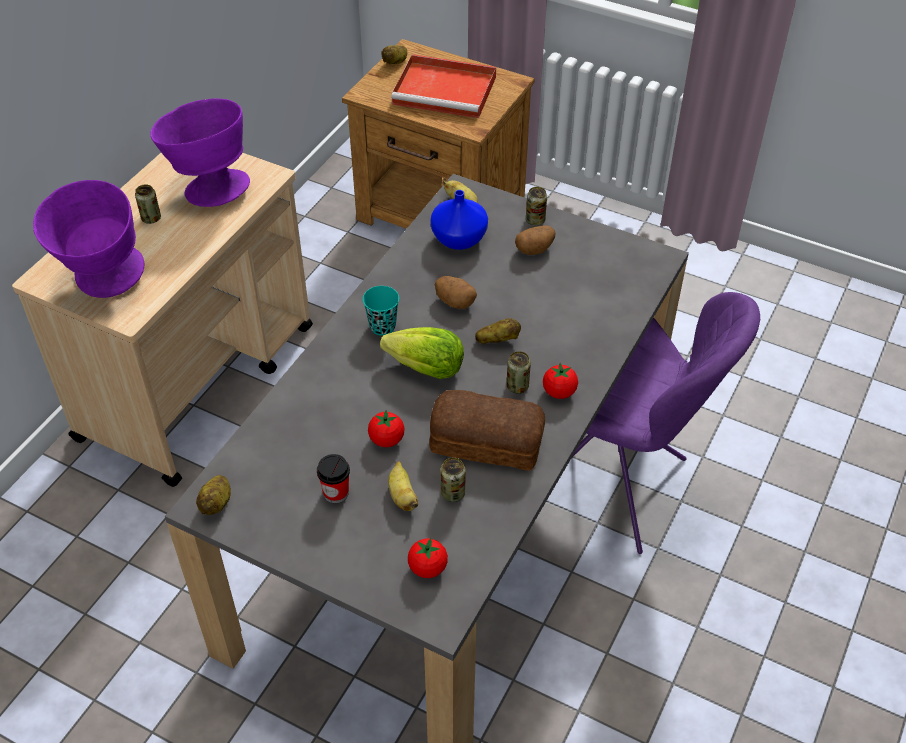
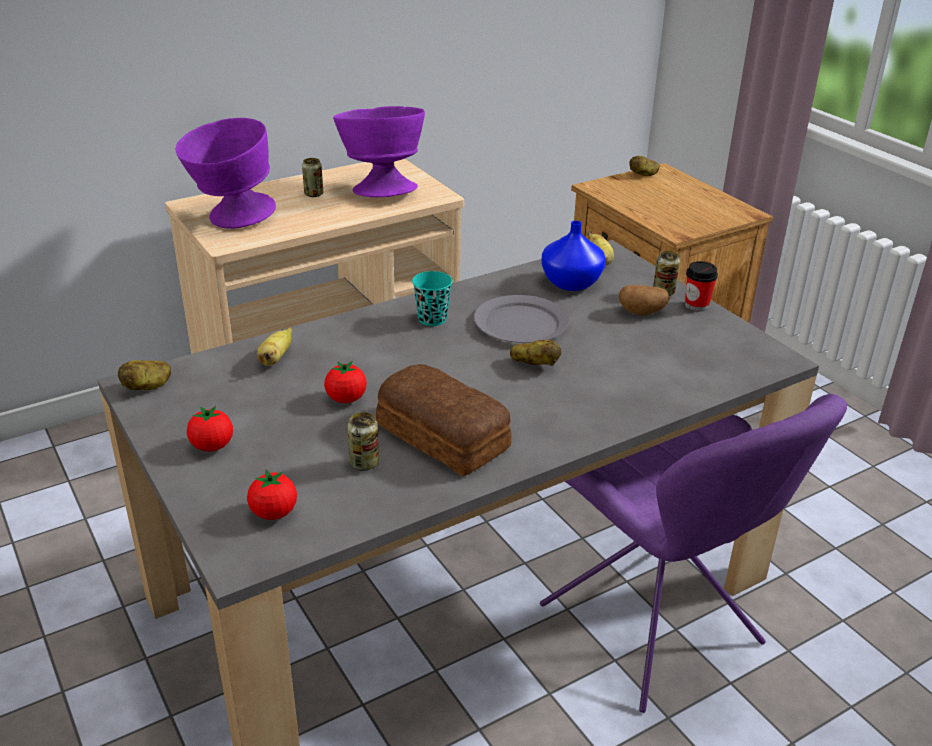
camera: 30 degrees right, 15 degrees down
cup [317,454,350,503] -> cup moved to [685,261,718,311]
lettuce [380,327,464,379] -> none
banana [388,461,418,511] -> banana moved to [257,328,292,366]
red tray [391,54,496,118] -> none
potato [435,276,477,309] -> grey plate [474,295,569,343]
can [507,351,531,394] -> none
tomato [543,363,578,399] -> tomato moved to [187,406,233,452]

